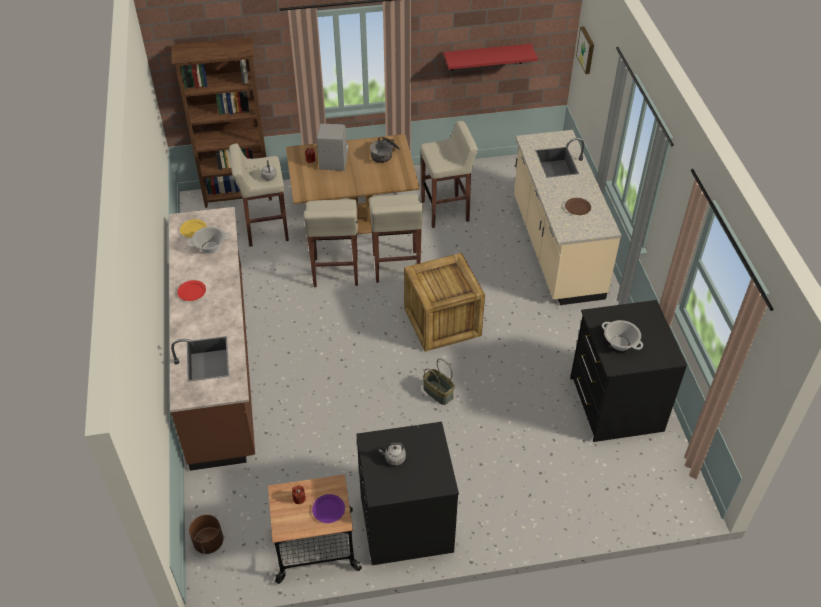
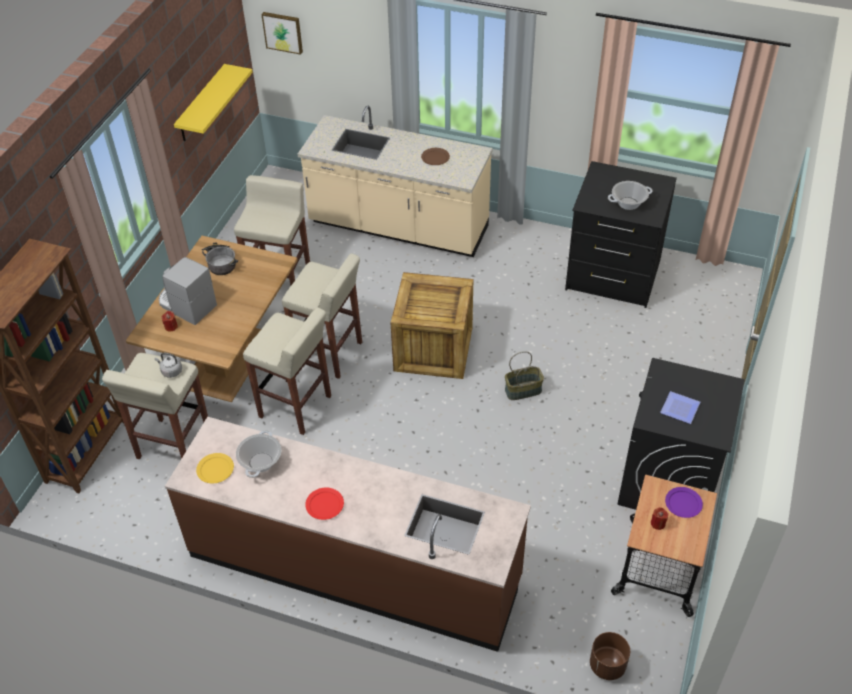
camera: 60 degrees left, 0 degrees up
grey kettle [379,443,406,466] -> plate [660,391,700,424]
red shelf [444,44,538,71] -> yellow shelf [174,64,253,141]

